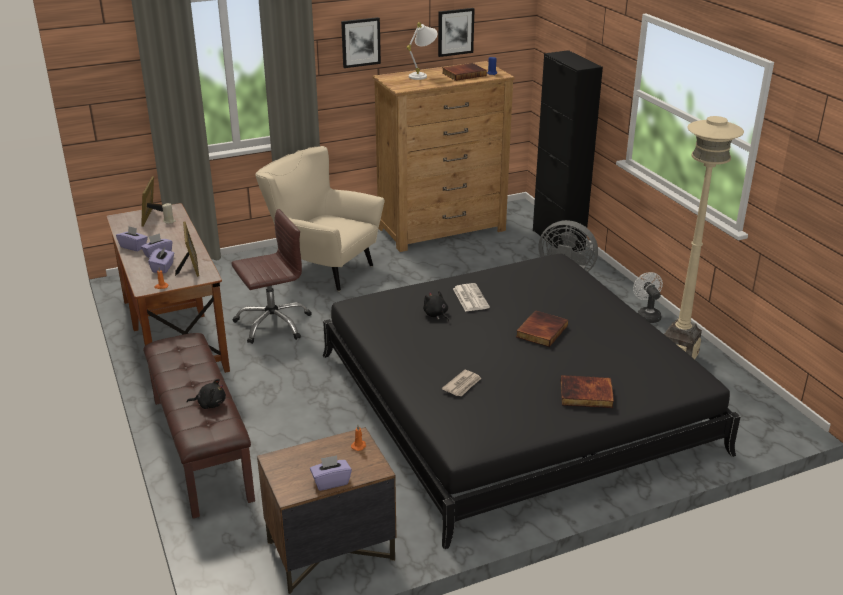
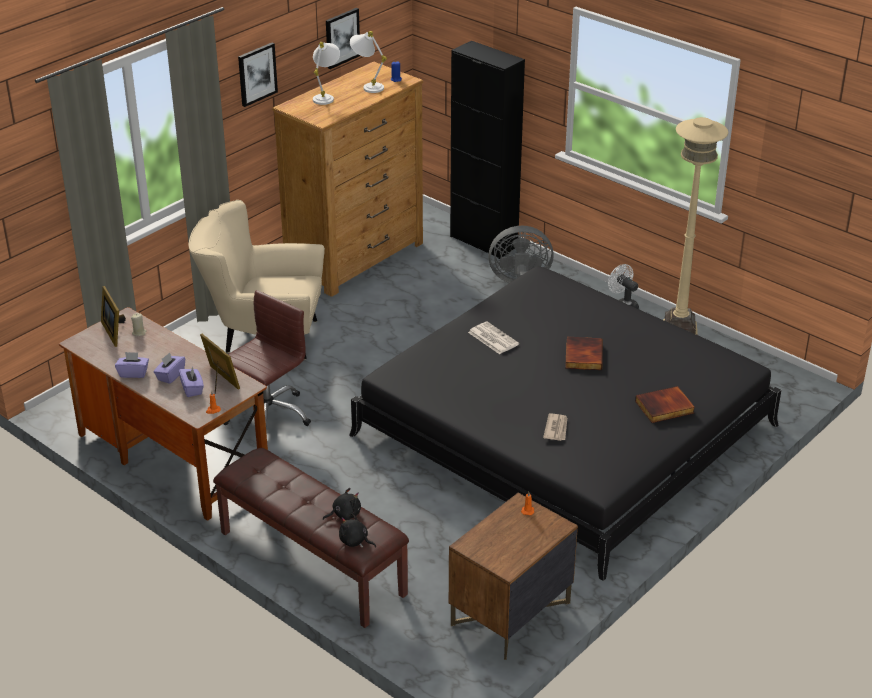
camera: 25 degrees left, 5 degrees up
purple tissue box [310,455,352,491] -> none
black plush toy [423,291,449,322] -> black plush toy moved to [339,513,376,548]
book [442,63,487,81] -> white table lamp [350,31,387,93]

